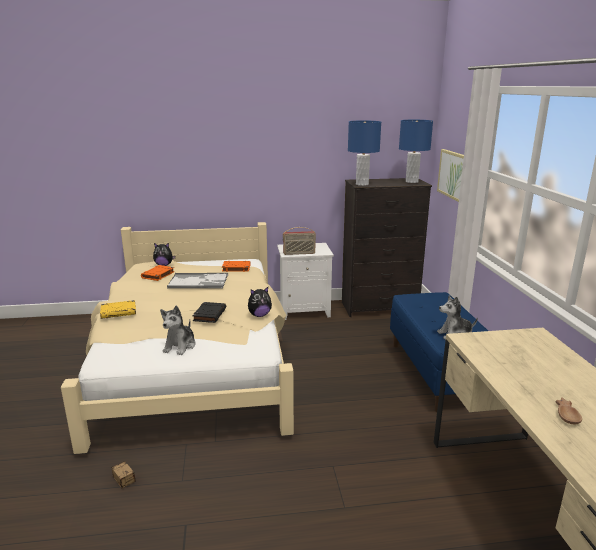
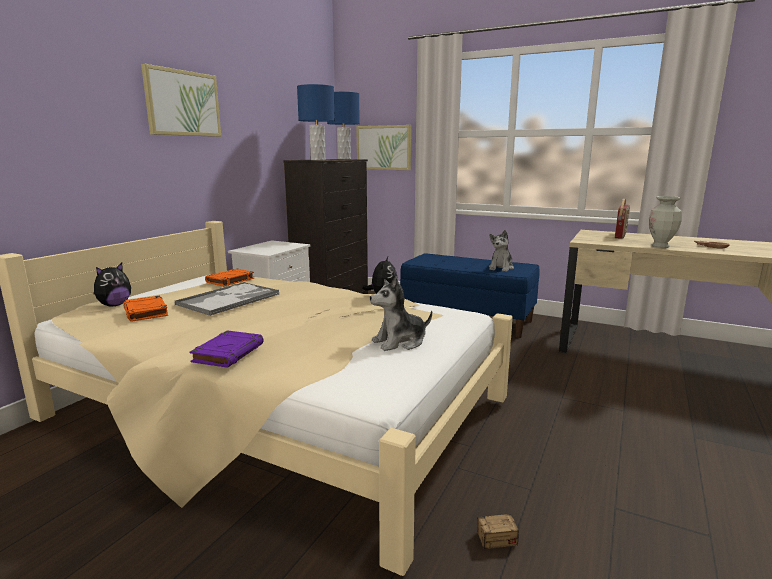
camera: 55 degrees left, 5 degrees down
yellow book [100,300,136,319] -> purple book [190,330,263,368]
plush toy [160,305,196,355] -> plush toy turned 105 degrees clockwise [370,276,432,351]
black book [192,302,226,323] -> none
radio [283,227,316,255] -> radio moved to [615,199,630,239]
none -> picture [141,63,221,137]
none -> vase [649,196,682,248]

